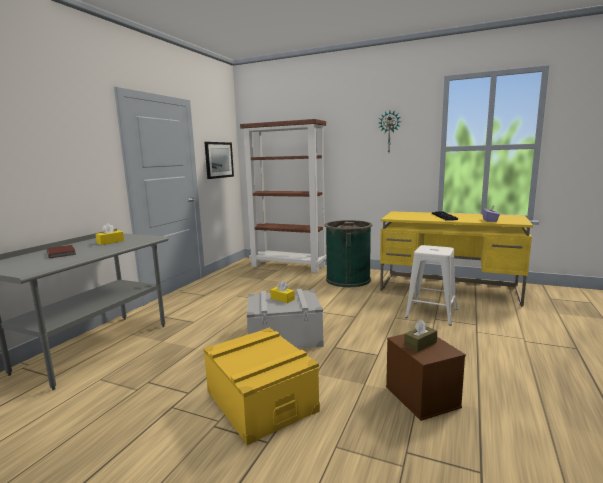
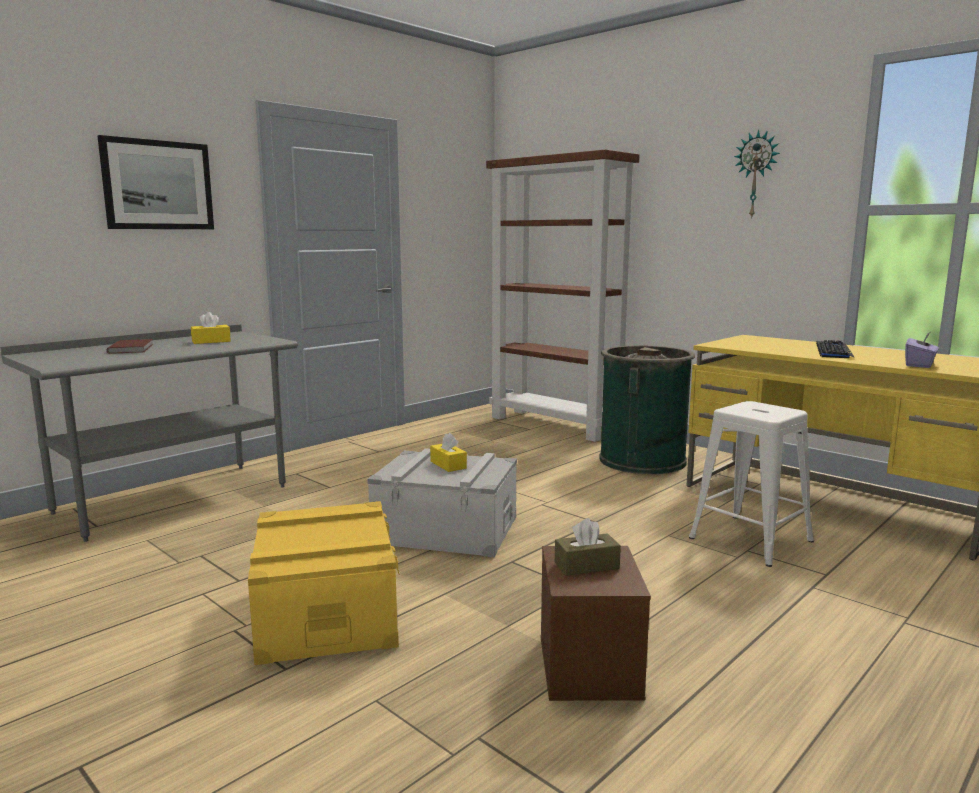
camera: 20 degrees right, 0 degrees up
picture [204,142,234,179] -> picture moved to [98,135,214,229]

